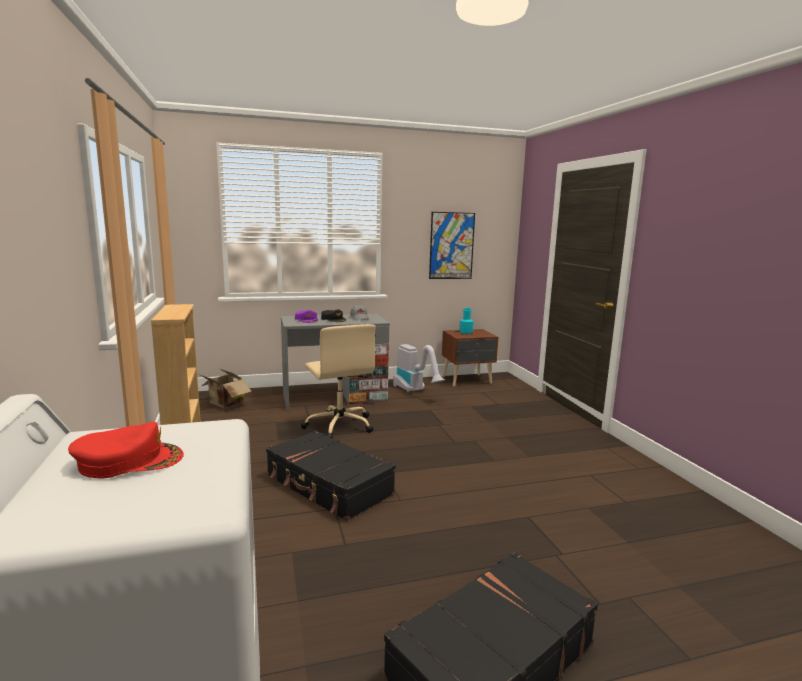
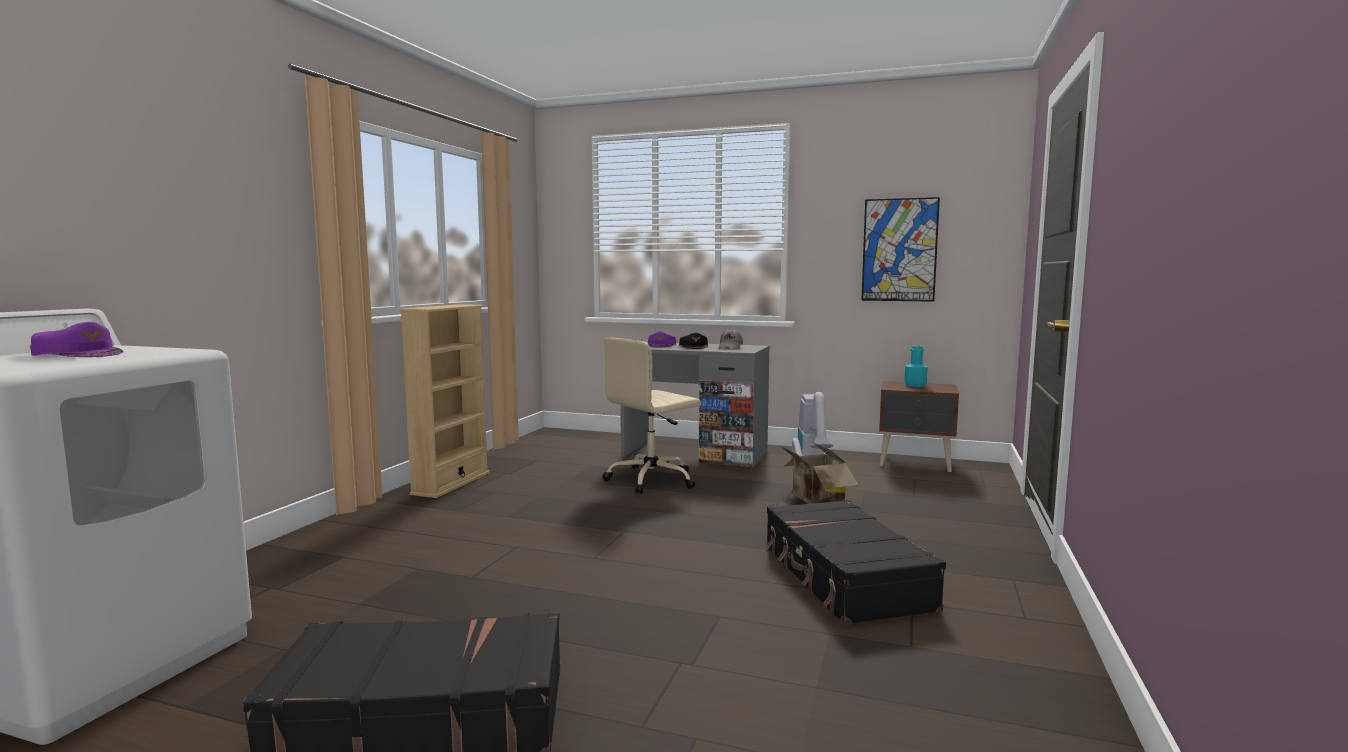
camera: 35 degrees right, 5 degrees down
red cap [68,422,184,479] -> purple cap [30,322,124,357]
cardboard box [198,369,252,408] -> cardboard box moved to [779,442,858,504]
black suitcase [266,430,396,521] -> black suitcase moved to [766,499,946,625]
beige office chair [301,324,376,439] -> beige office chair turned 45 degrees clockwise [602,337,701,494]

